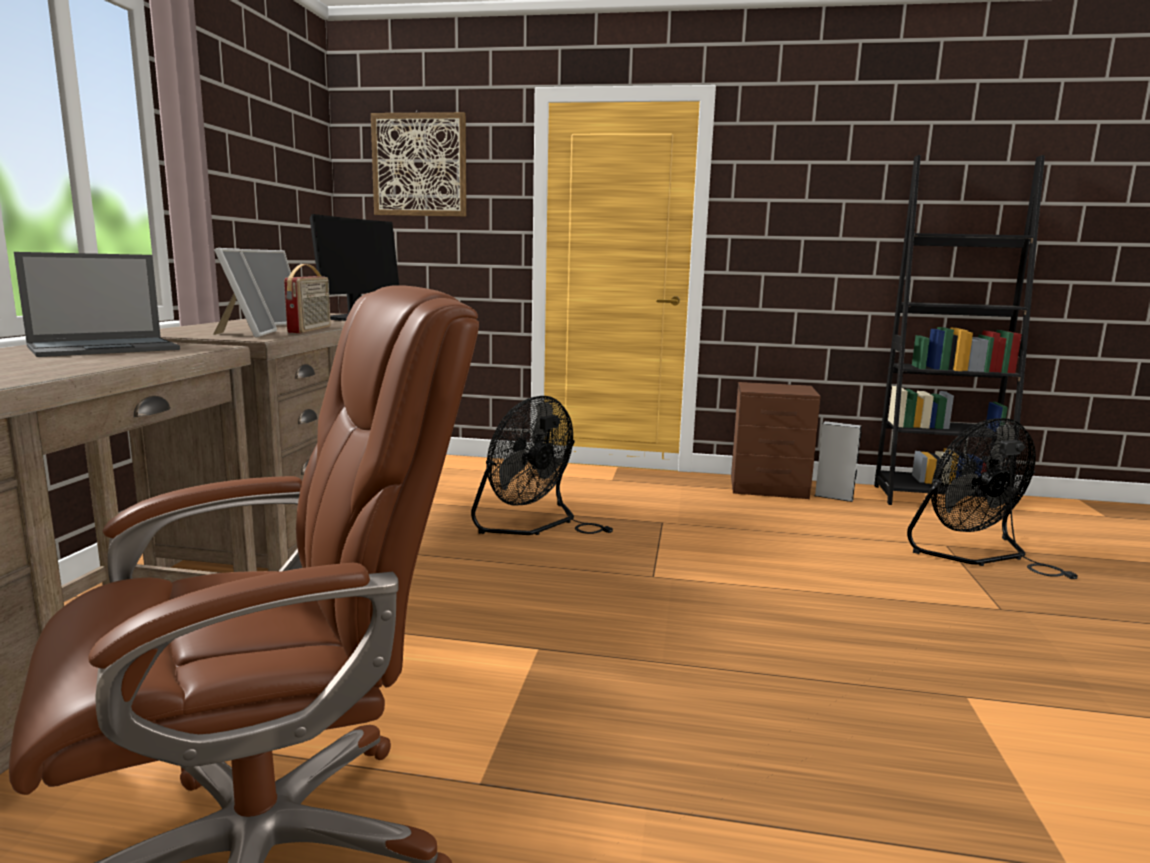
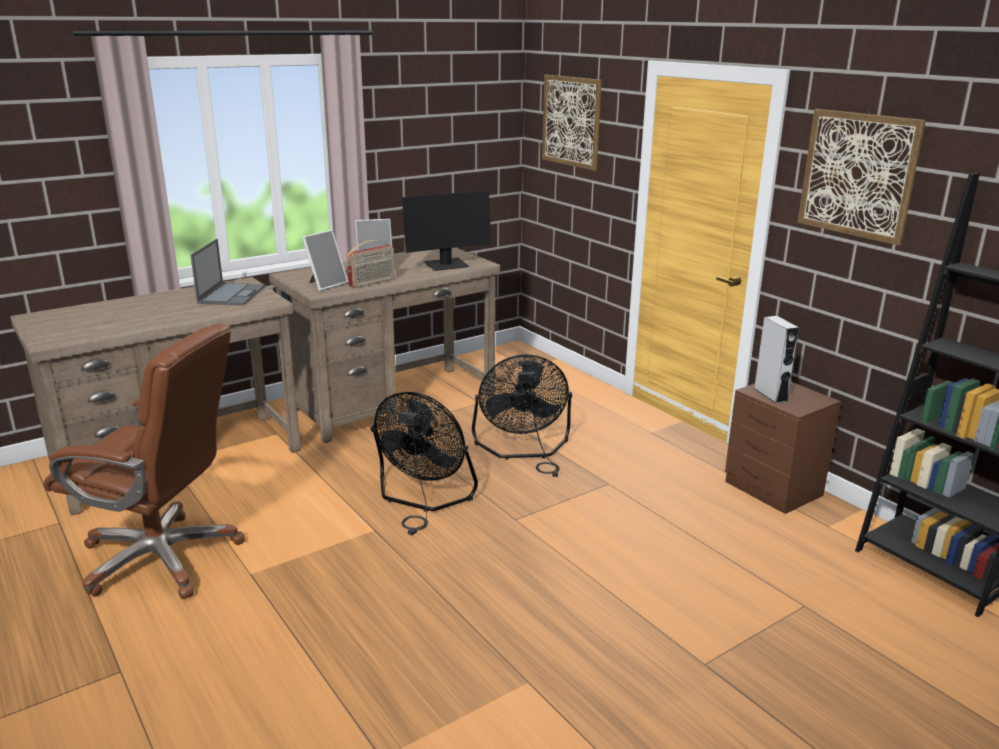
camera: 45 degrees right, 10 degrees up
laptop [14,252,180,357] -> laptop turned 90 degrees counterclockwise [190,239,265,305]
grey speaker [814,421,862,502] -> grey speaker moved to [754,316,799,403]
black fan [907,418,1078,579] -> black fan moved to [370,392,478,535]
none -> picture [798,109,926,245]

